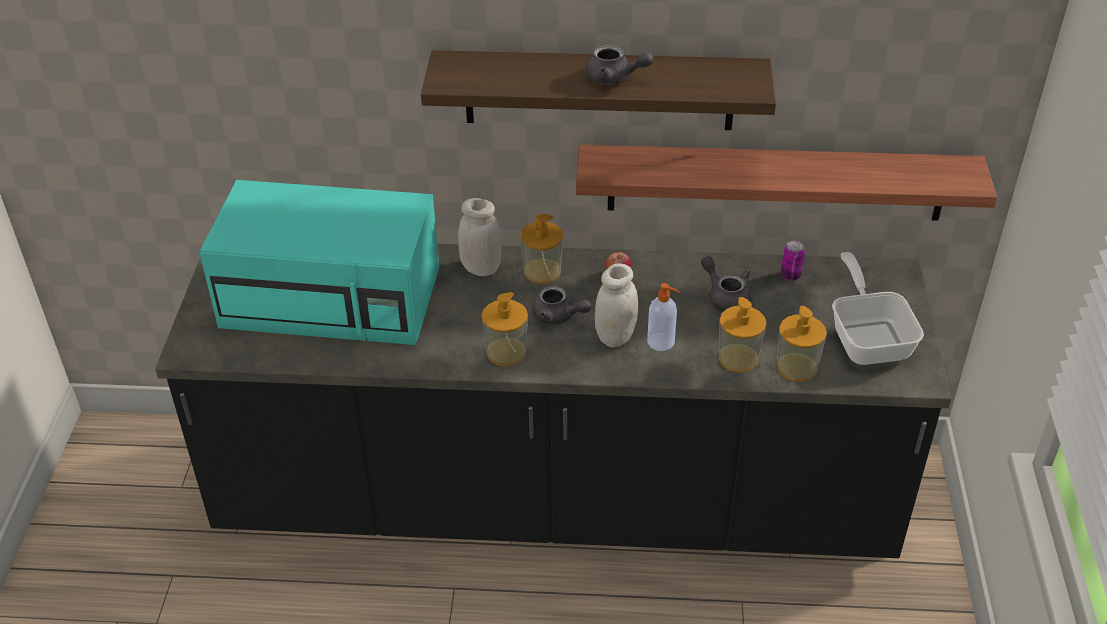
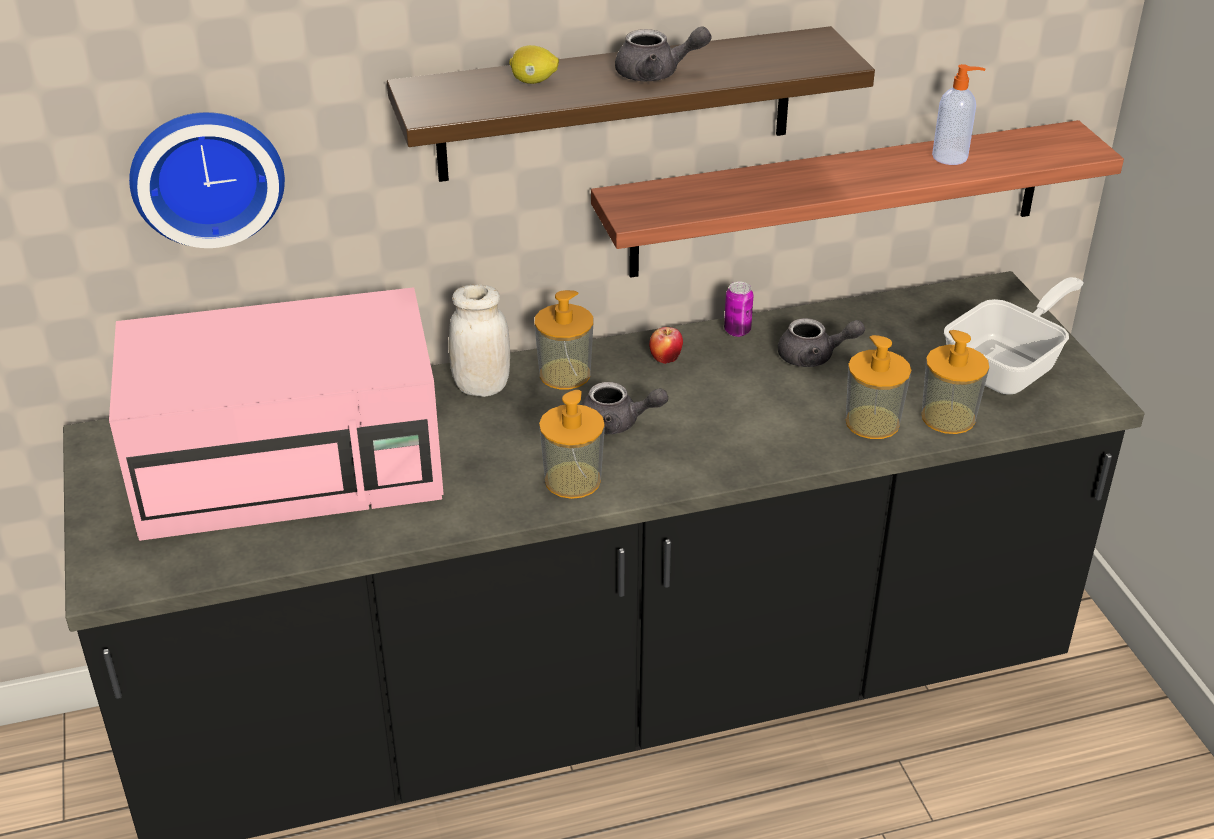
camera: 20 degrees left, 5 degrees down
turquoise microwave [200,180,439,345] -> pink microwave [109,287,444,541]
white jar [595,263,638,348] -> none
soap dispenser [647,283,680,351] -> soap dispenser moved to [932,64,986,165]
grey teapot [701,256,751,312] -> grey teapot turned 150 degrees clockwise [778,318,865,367]
can [781,241,805,281] -> can moved to [724,282,754,337]
frying pan [832,252,924,365] -> frying pan turned 75 degrees clockwise [944,277,1084,395]
none -> wall clock [129,112,285,248]
none -> lemon [509,45,559,84]

